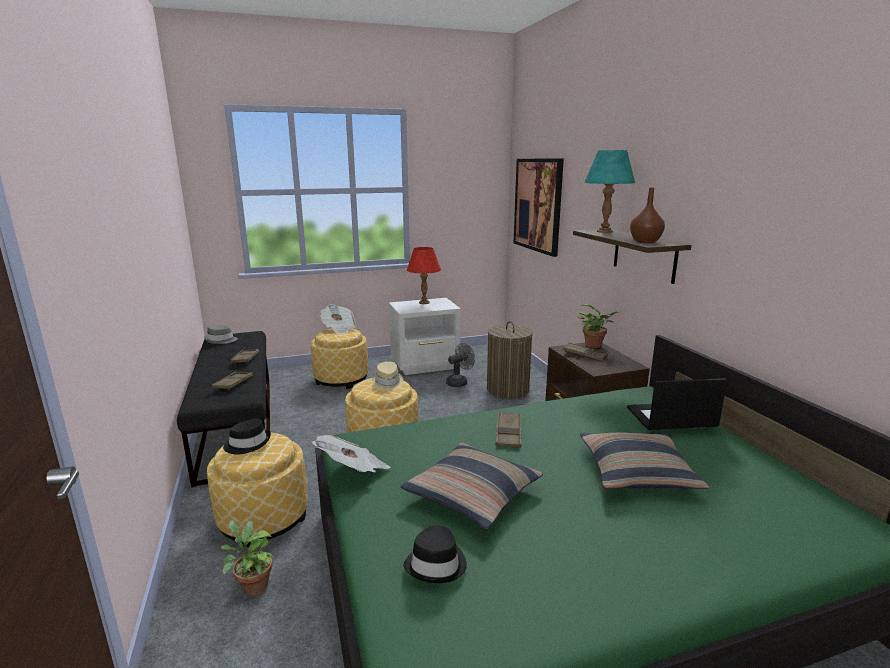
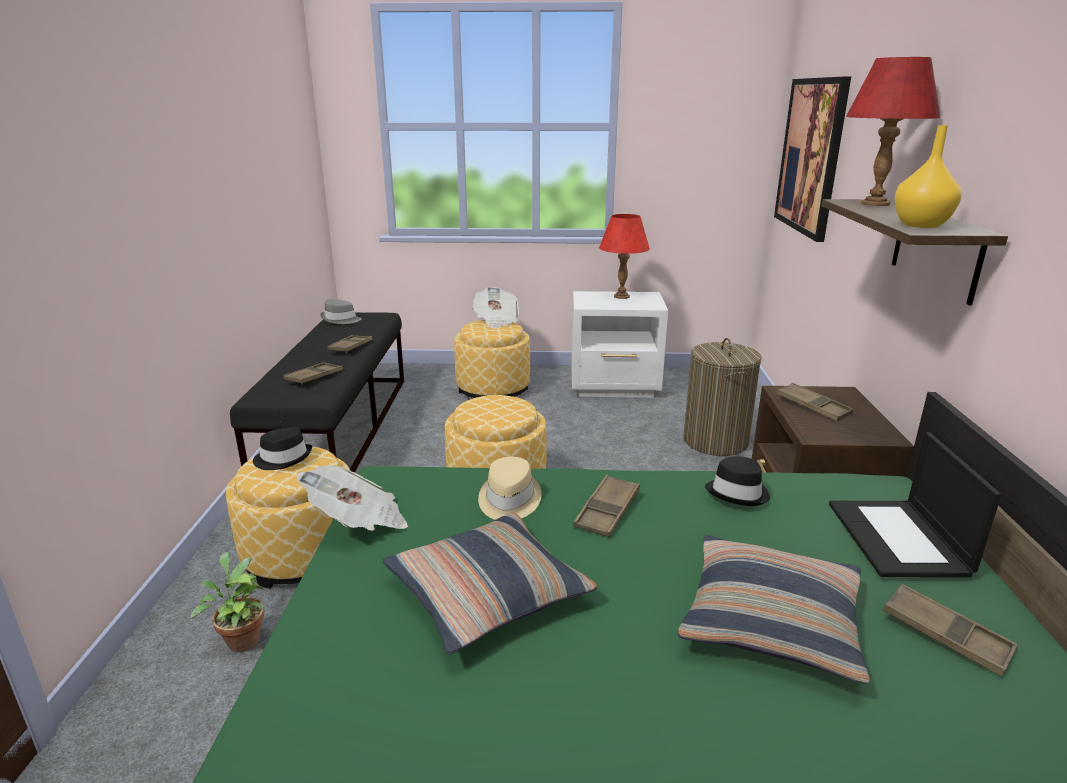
camera: 20 degrees right, 5 degrees up
beige hat [372,362,404,391] -> beige hat moved to [478,457,542,520]
black hat [404,525,467,583] -> black hat moved to [705,456,770,506]
grey fan [446,343,475,387] -> none
potted plant [578,304,621,348] -> none
turquoise table lamp [584,150,635,233] -> red table lamp [846,57,941,206]
laptop [627,378,727,430] -> laptop turned 105 degrees counterclockwise [829,432,1001,577]
brown vase [630,188,665,243] -> yellow vase [895,125,962,228]
none -> brown tray [883,584,1018,677]

